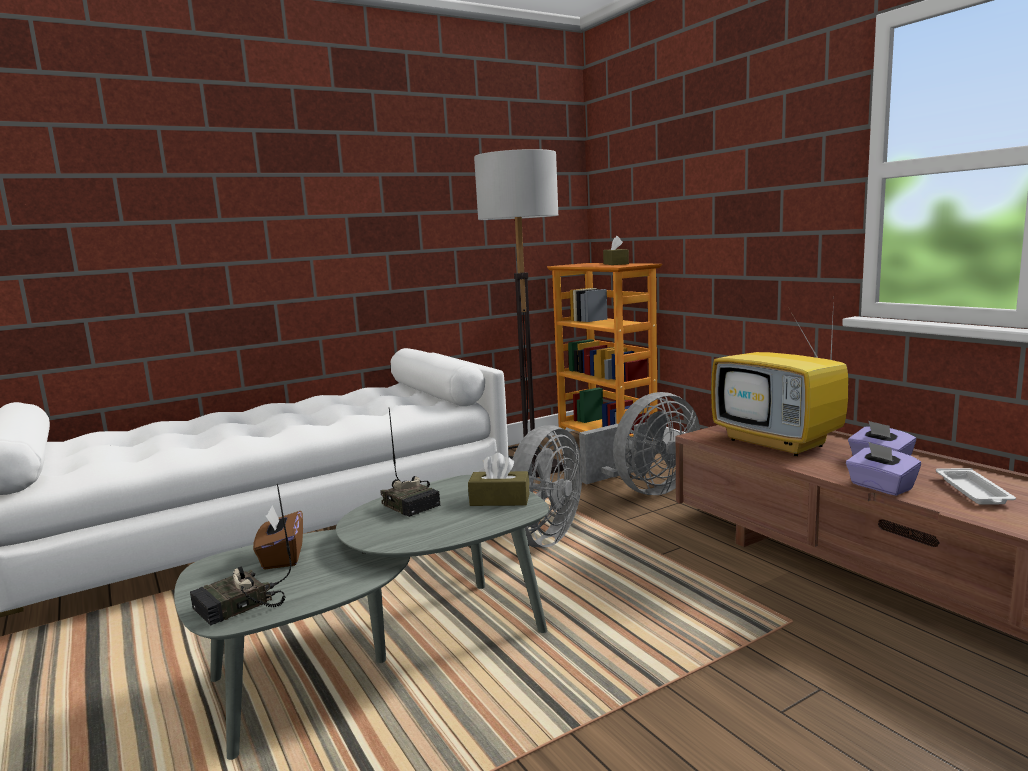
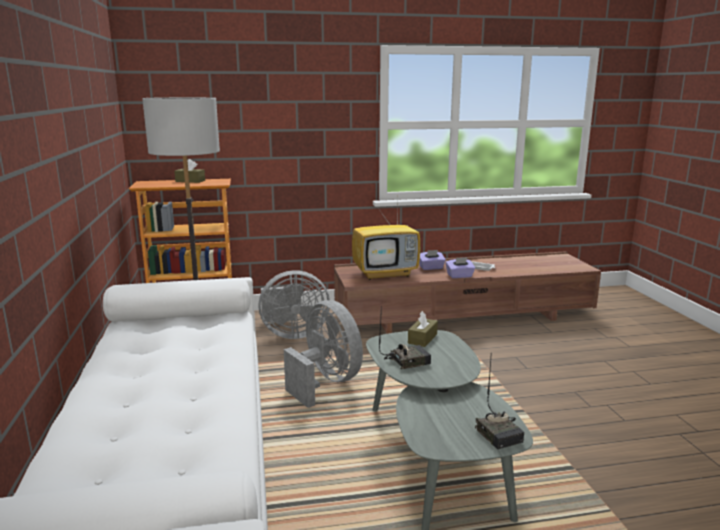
camera: 70 degrees left, 5 degrees up
brown tissue box [253,505,303,569] -> none
grey fan [579,392,700,495] -> grey fan turned 90 degrees clockwise [258,270,330,339]

